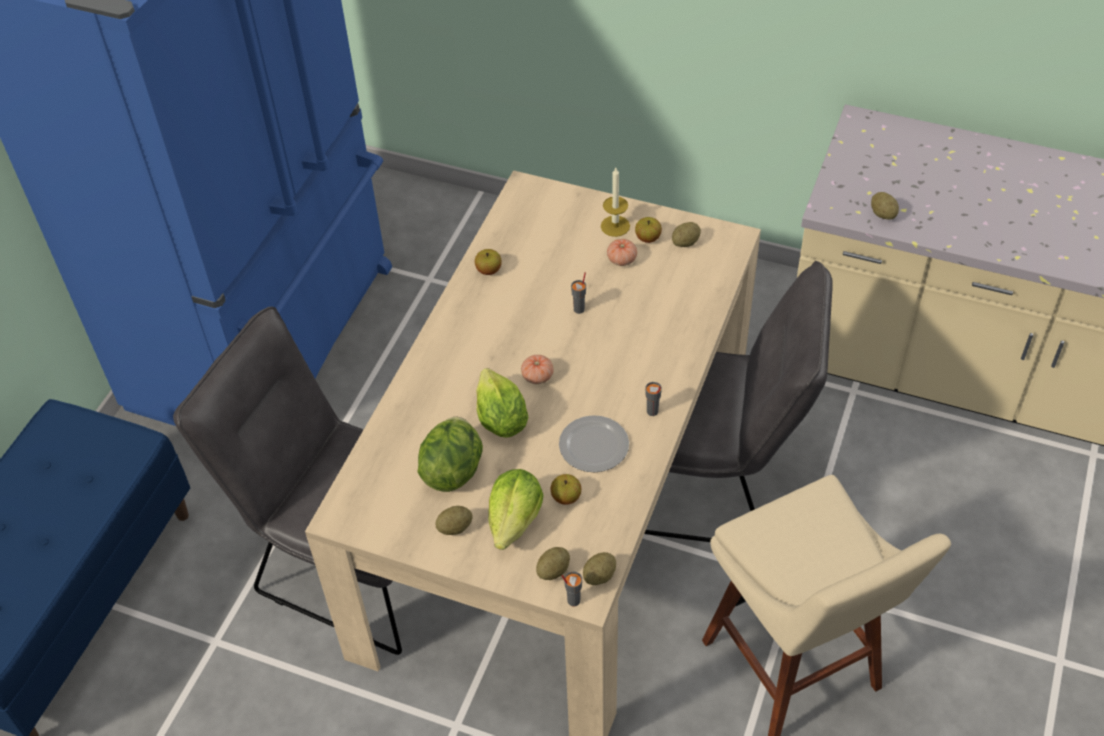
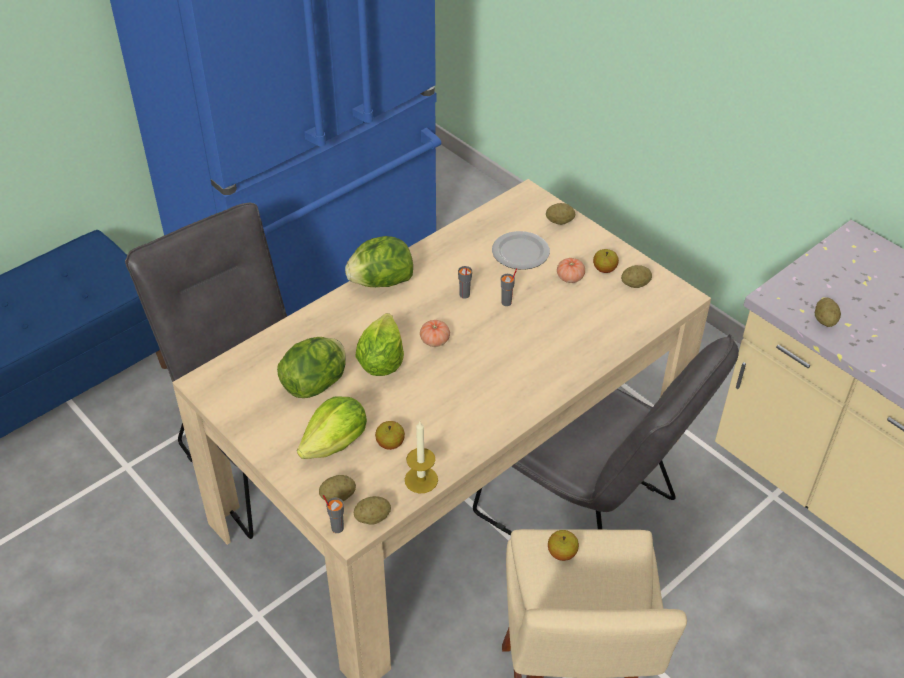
camera: 25 degrees right, 5 degrees down
potato [435,506,472,535] -> potato moved to [546,203,575,225]
apple [475,249,502,275] -> apple moved to [548,530,579,561]
plate [559,415,629,472] -> plate moved to [492,231,550,270]
candle [601,168,630,237] -> candle moved to [405,422,438,494]
grey cup [645,382,662,416] -> grey cup moved to [458,266,472,299]
none -> lettuce [345,236,413,287]

